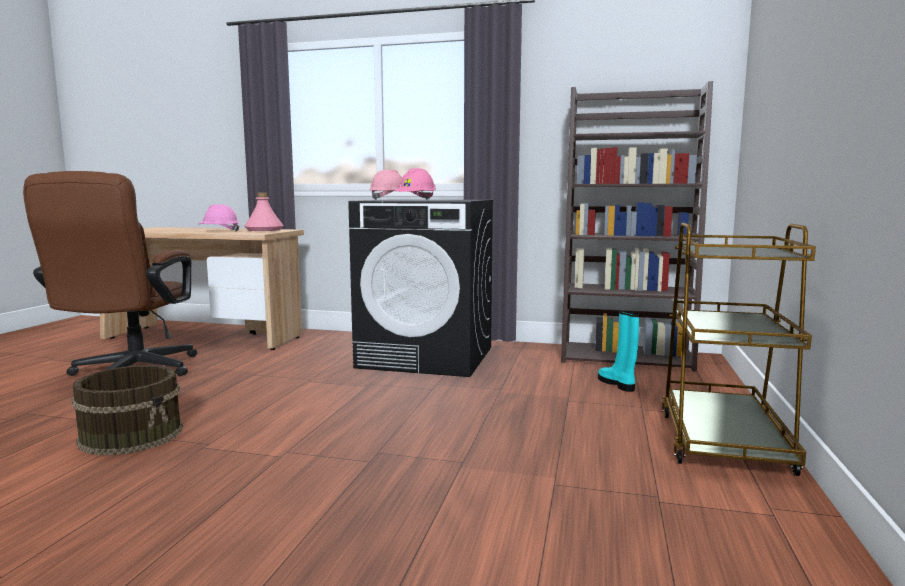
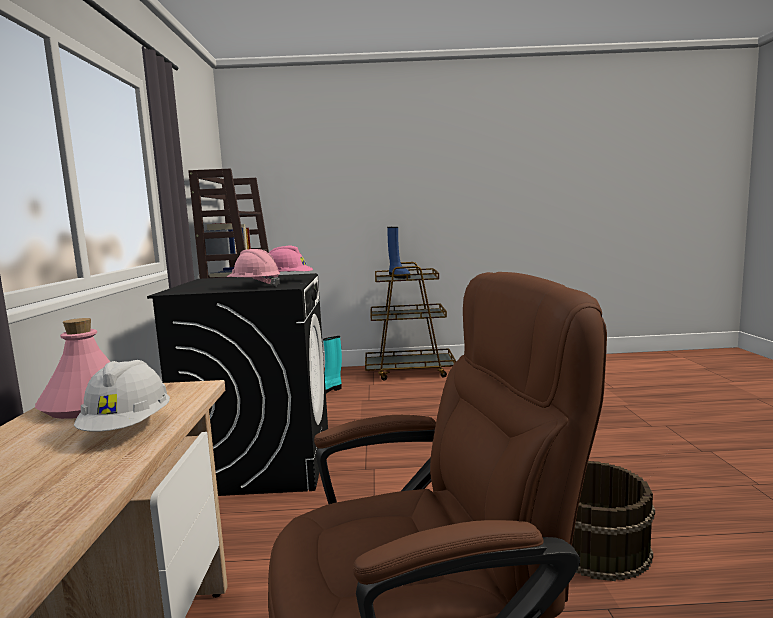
camera: 105 degrees left, 0 degrees up
pink hard hat [198,204,239,232] -> white hard hat [74,360,170,432]
none -> blue boot [387,227,411,279]

